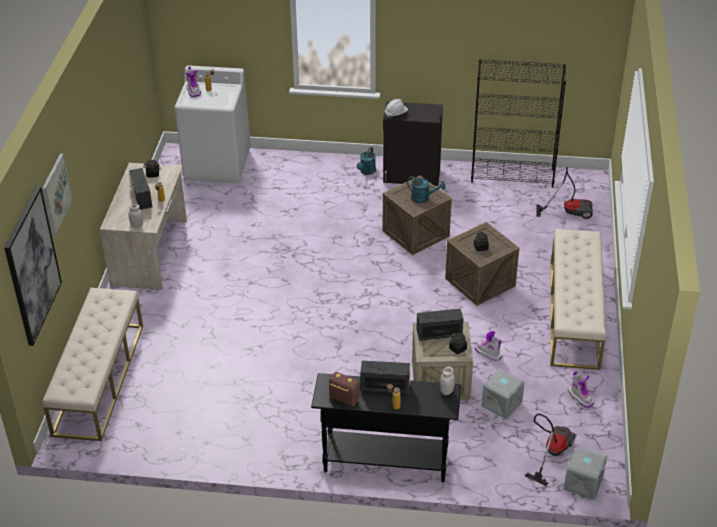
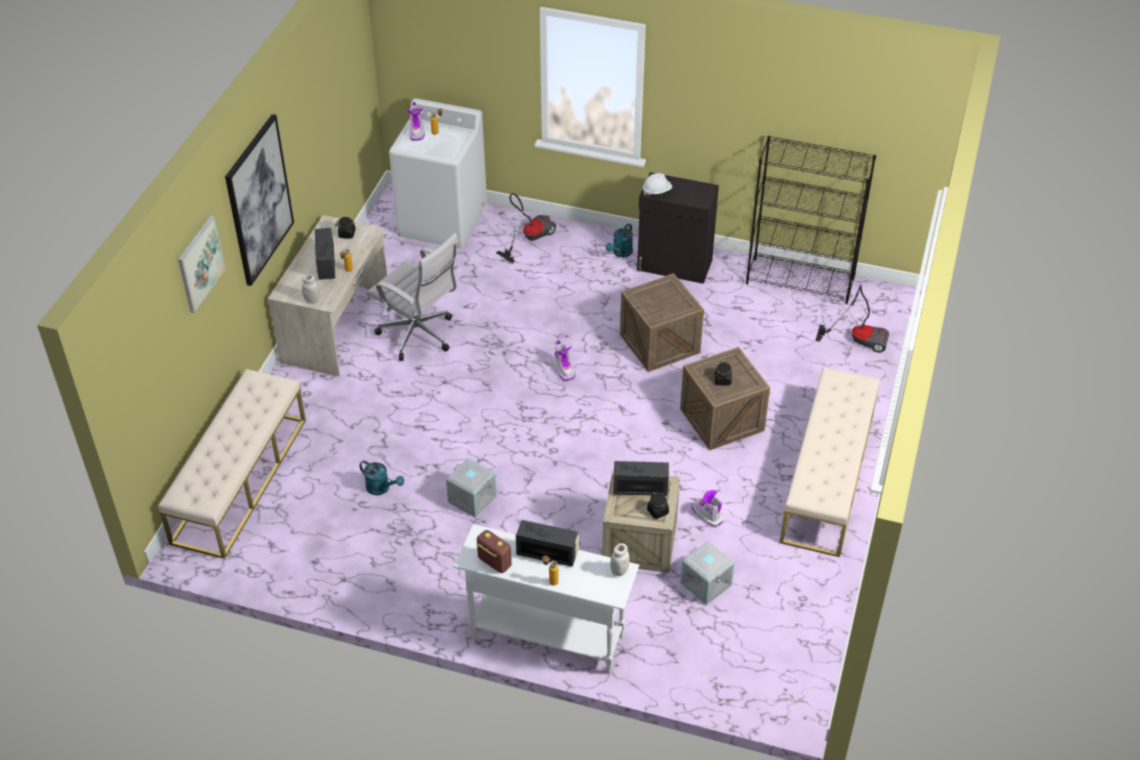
camera: 10 degrees right, 5 degrees up
picture [4,186,62,346] -> picture moved to [225,114,294,286]
black console table [311,373,461,482] -> white console table [454,524,639,674]
turquoise watering can [407,176,446,203] -> turquoise watering can moved to [359,461,404,495]
vacuum cleaner [525,414,577,486] -> vacuum cleaner moved to [496,193,557,263]
grey storage box [563,446,607,500] -> grey storage box moved to [446,458,497,518]
boot [568,371,594,408] -> boot moved to [553,340,575,381]
none -> white office chair [368,233,458,361]

